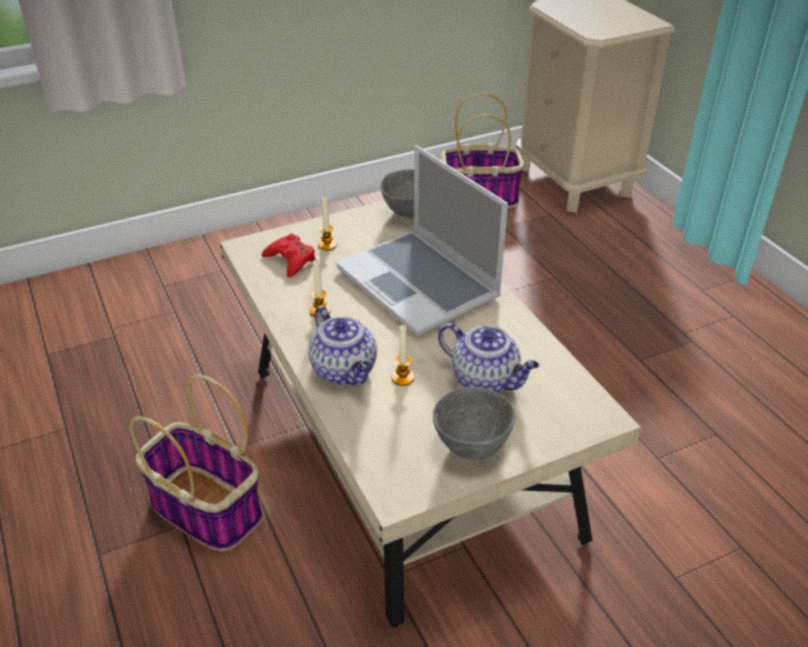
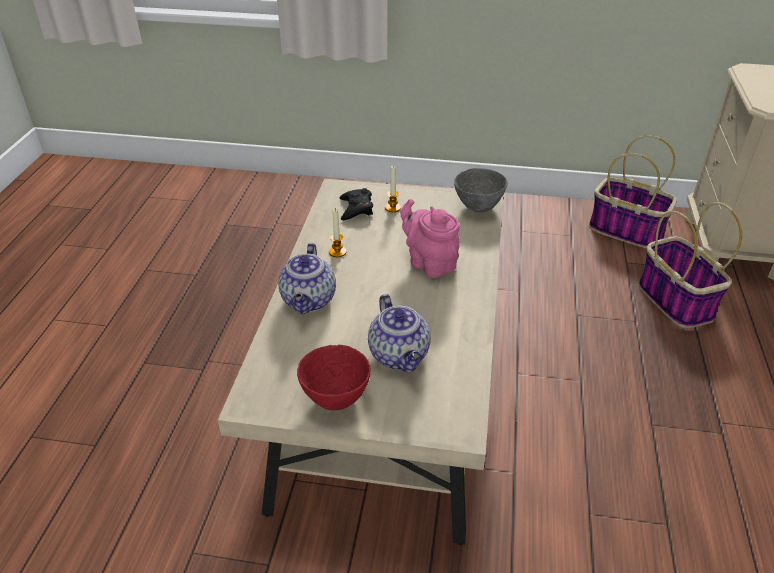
camera: 35 degrees right, 0 degrees up
basket [130,374,263,551] -> basket moved to [639,202,742,328]
red game controller [262,234,316,278] -> black game controller [340,188,373,220]
laptop [336,145,508,336] -> pink teapot [401,199,460,278]
candle [392,325,415,386] -> none
grey bowl [433,387,516,460] -> red bowl [297,345,371,410]

